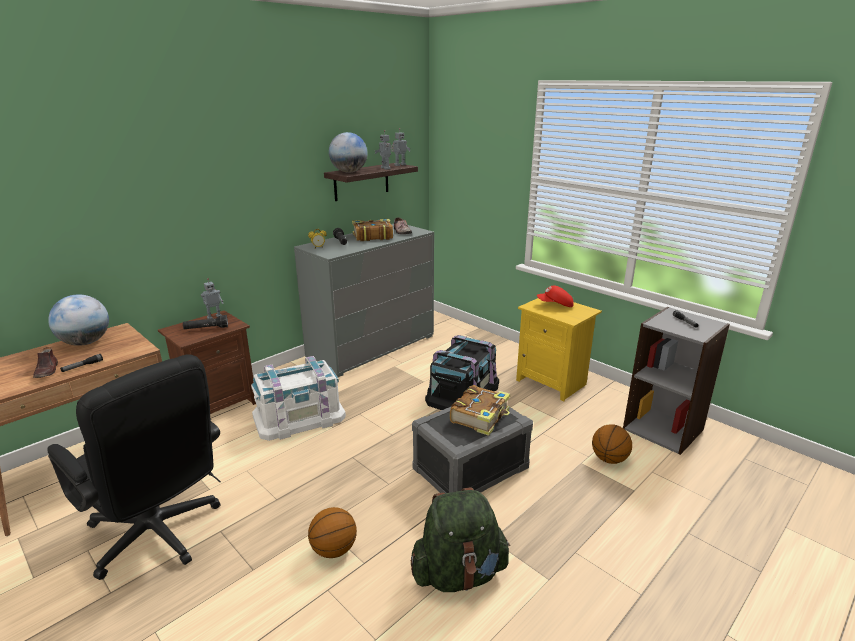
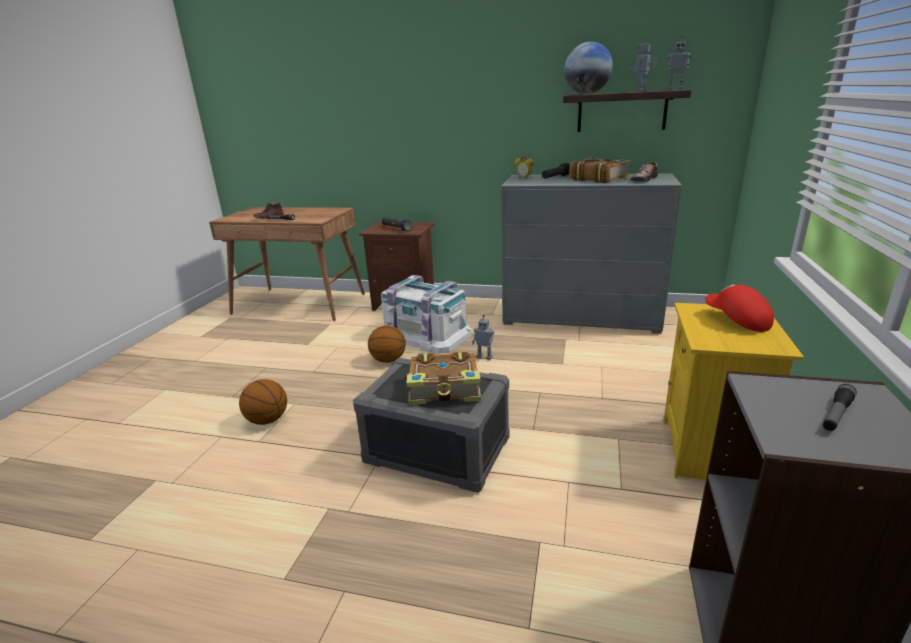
camera: 60 degrees right, 0 degrees up
black office chair [47,354,221,580] -> none
globe [48,294,109,346] -> none
toy robot [201,278,224,319] -> toy robot moved to [472,315,494,360]
green backpack [411,487,510,592] -> none
black storage box [425,335,499,410] -> none
basketball [592,424,632,464] -> basketball moved to [368,325,406,363]

